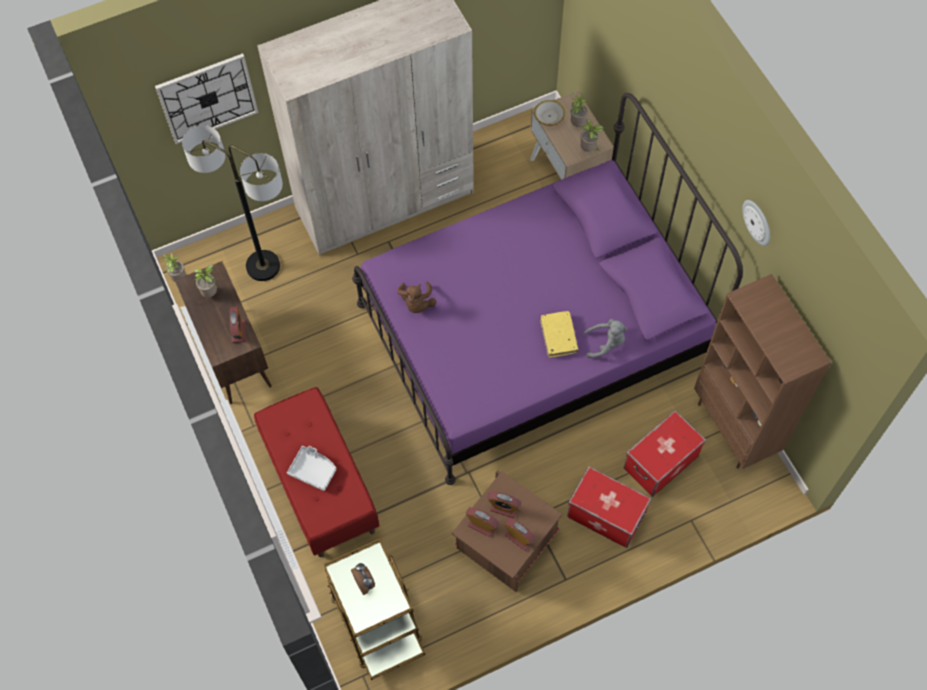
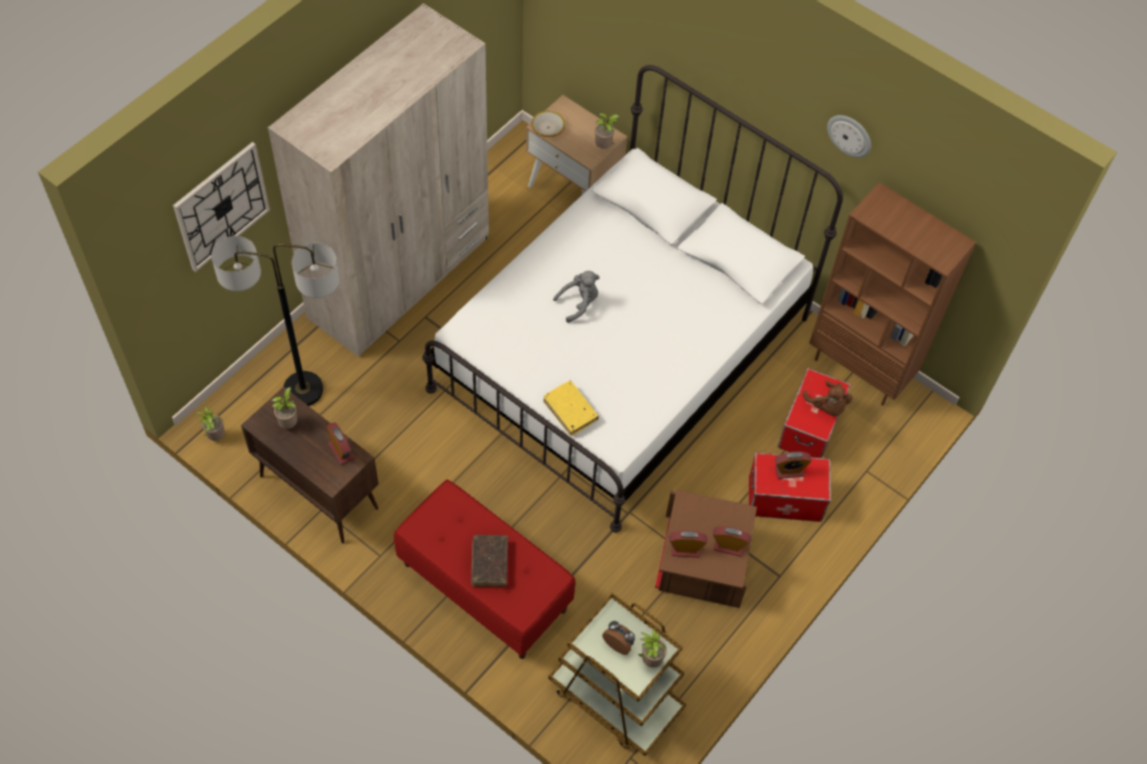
camera: 30 degrees left, 5 degrees down
grey tray [287,446,337,491] -> brown book [471,535,508,587]
purple bed [352,93,743,485] -> white bed [422,65,843,533]
brown plush toy [397,281,437,313] -> brown plush toy moved to [803,381,852,416]
alarm clock [488,492,521,518] -> alarm clock moved to [775,452,812,479]
yellow book [540,311,578,358] -> yellow book moved to [543,381,599,436]
potted plant [571,93,588,127] -> potted plant moved to [638,627,667,668]
grey plush toy [584,319,627,358] -> grey plush toy moved to [553,271,600,323]

